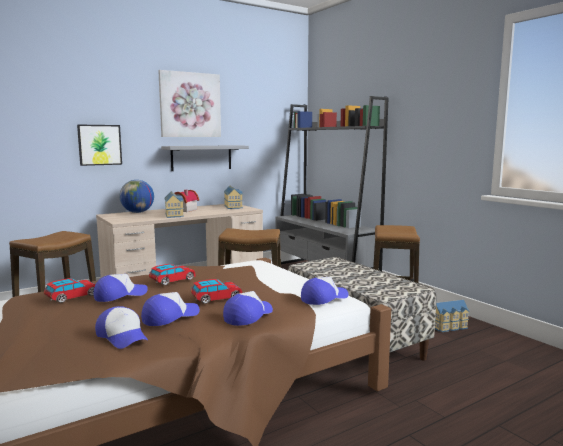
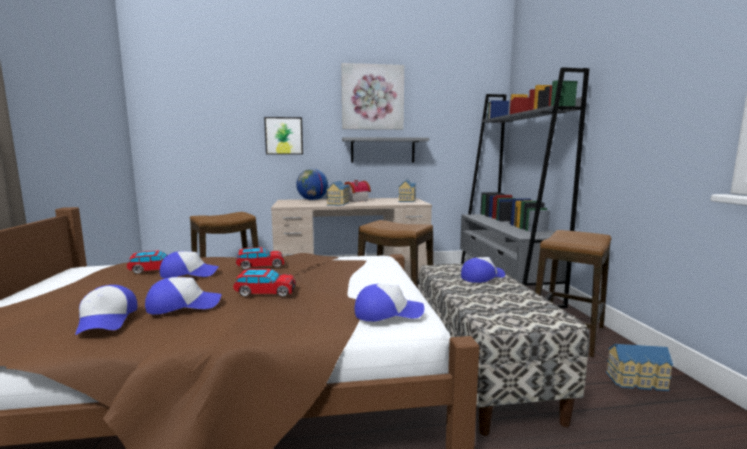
camera: 25 degrees right, 0 degrees up
cap [223,291,273,326] -> cap moved to [461,257,505,283]

